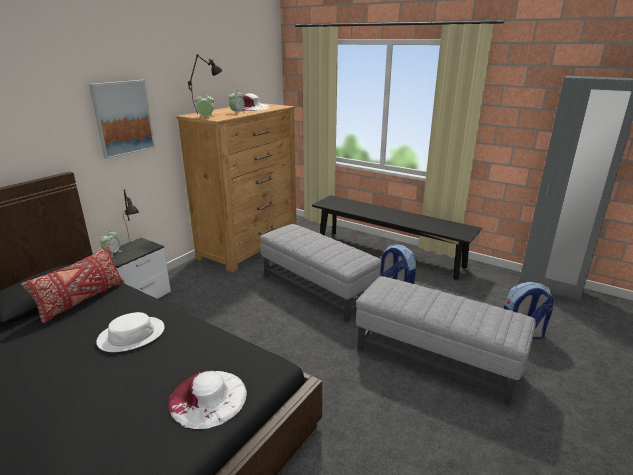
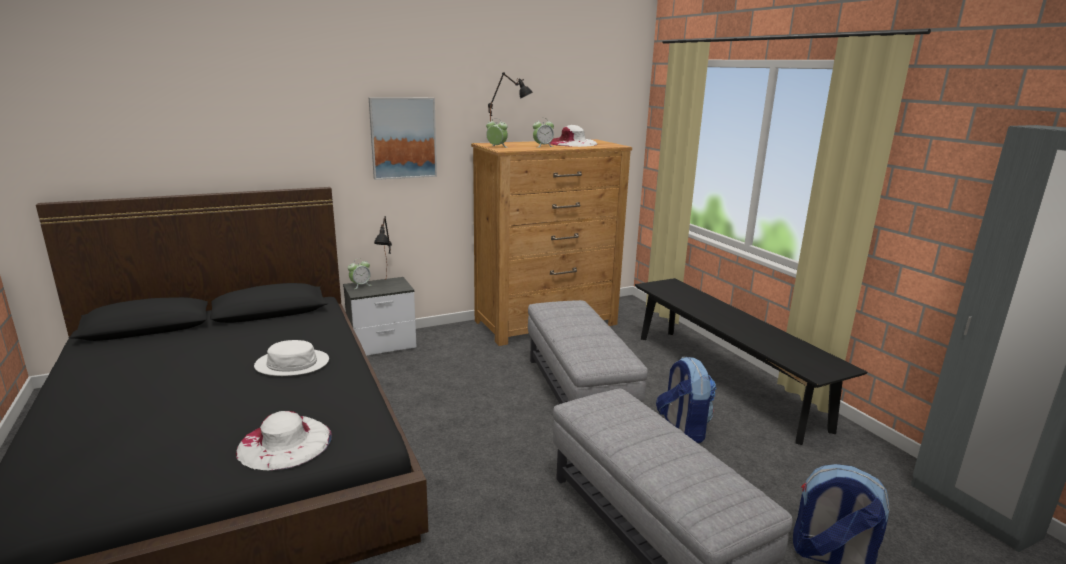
camera: 30 degrees right, 5 degrees down
red pillow [21,246,124,323] -> none

